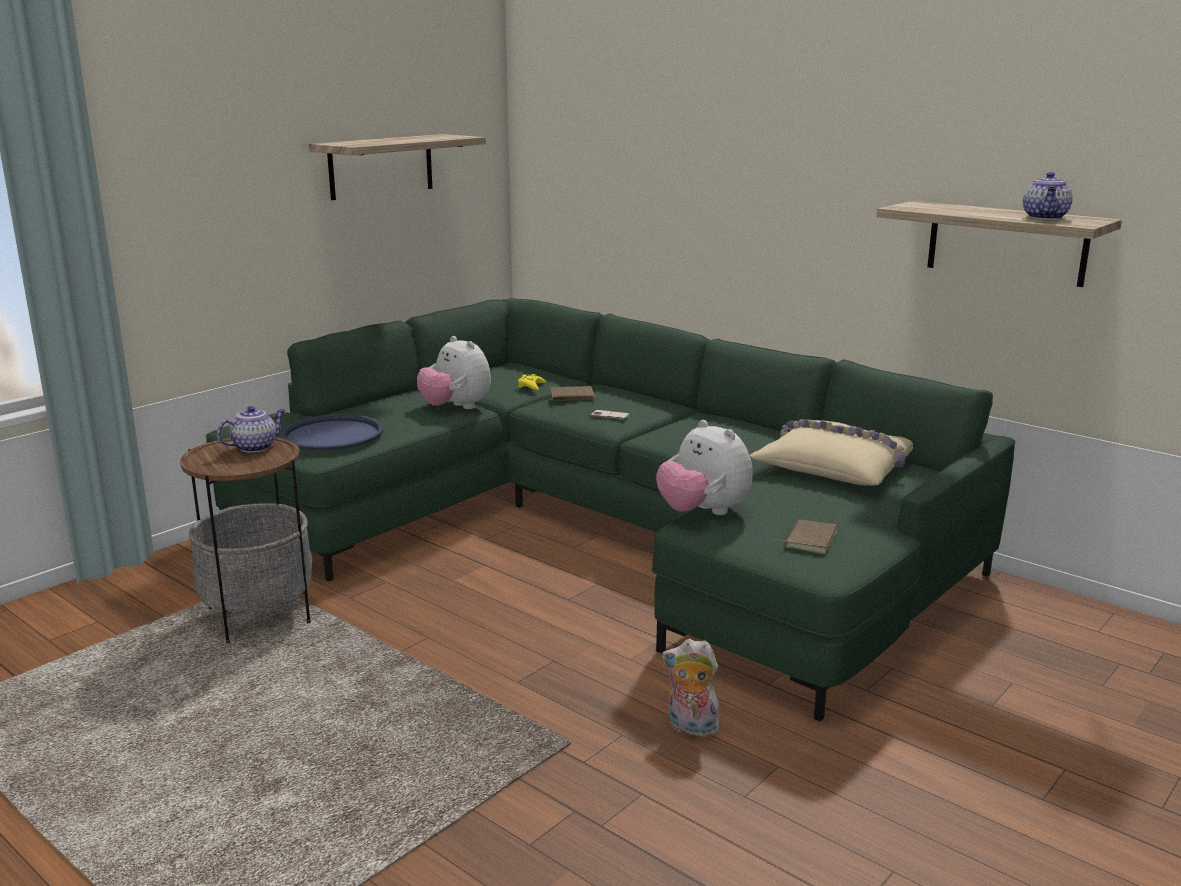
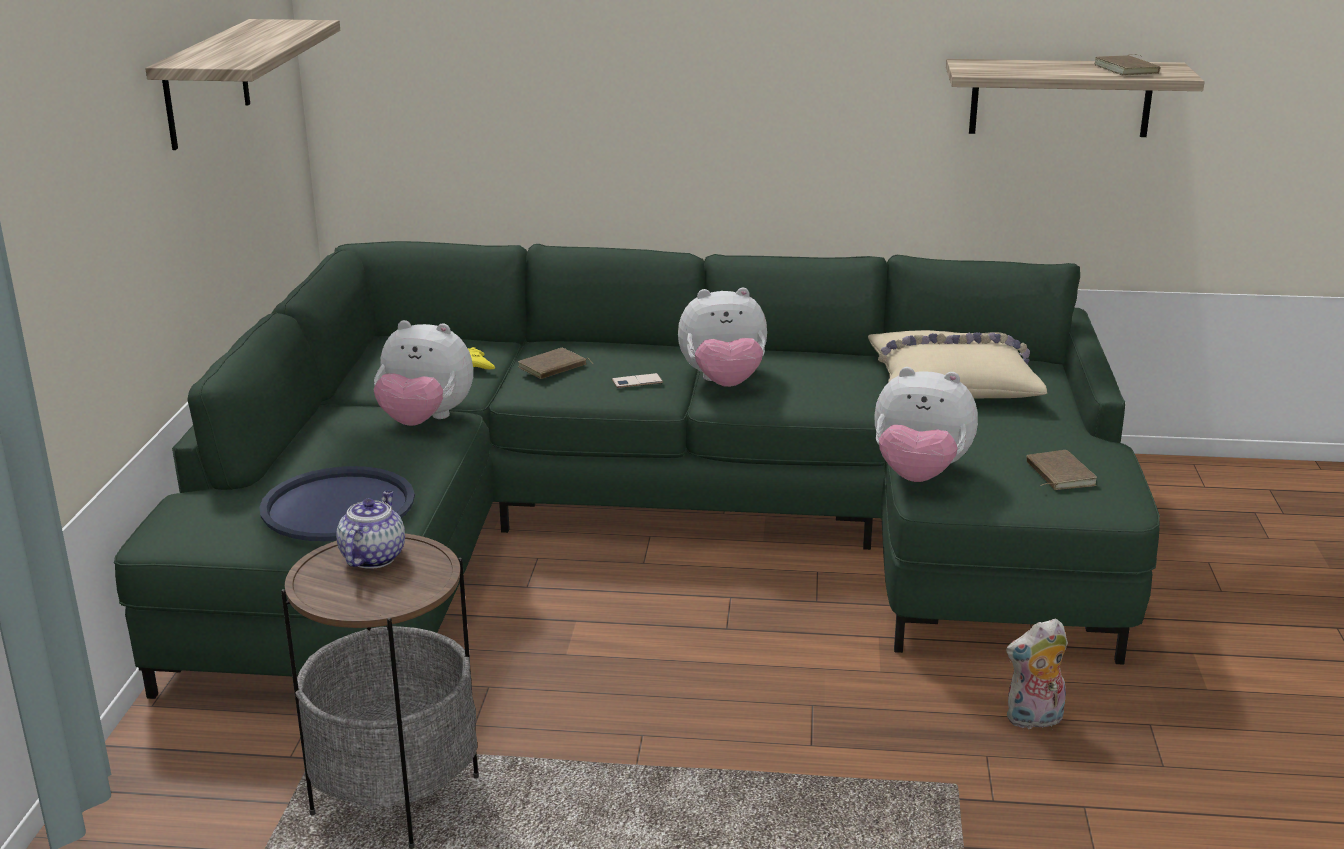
camera: 35 degrees left, 5 degrees up
teapot [1023,172,1073,220] -> brown book [1094,54,1161,75]
none -> plush toy [678,288,767,387]

